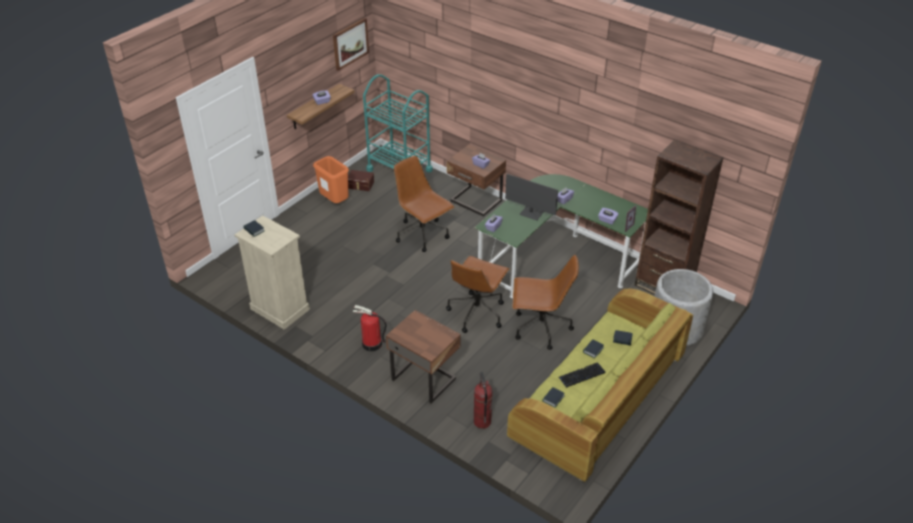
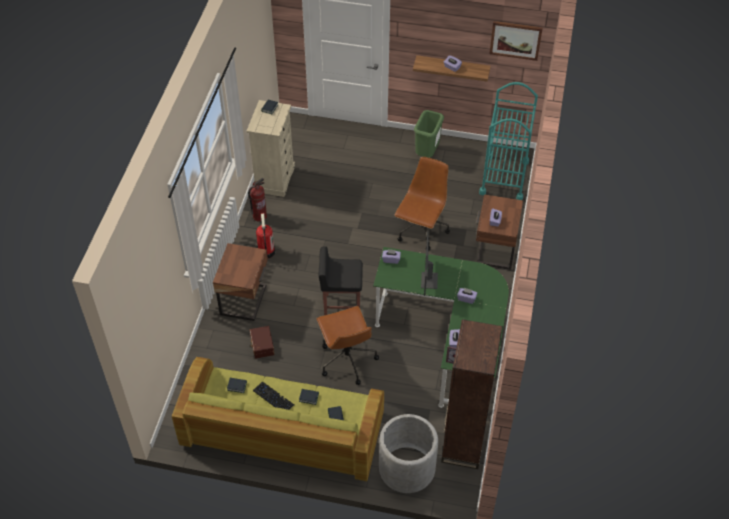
camera: 65 degrees right, 10 degrees up
orange trash can [313,156,349,203] -> green trash can [414,110,444,158]
brown storage box [348,170,374,191] -> brown storage box moved to [250,326,274,359]
brown office chair [446,256,510,333] -> black stool [319,246,363,315]
fire extinguisher [474,372,493,429] -> fire extinguisher moved to [248,178,267,222]

